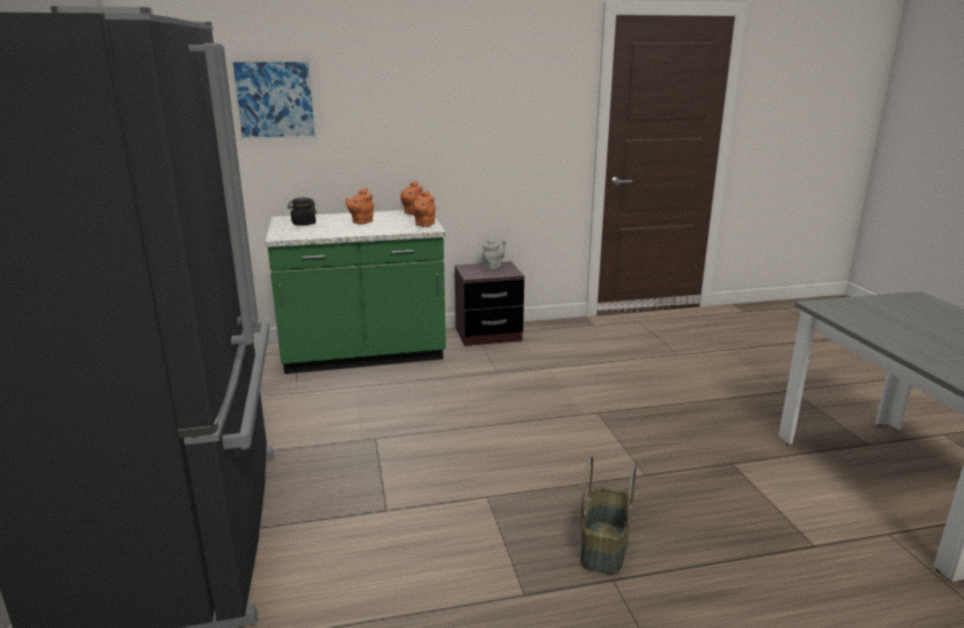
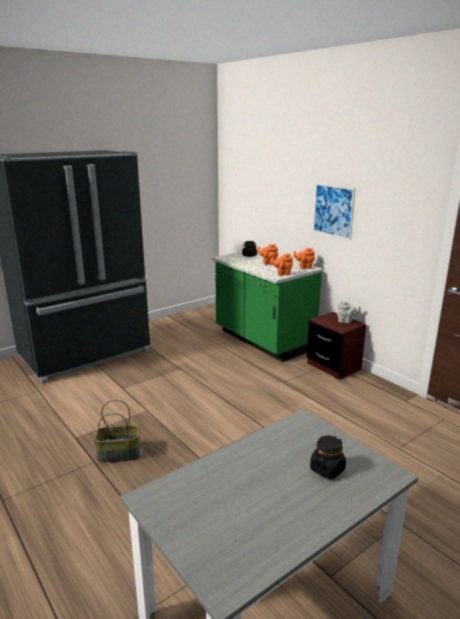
camera: 65 degrees right, 0 degrees up
picture [230,59,318,140] -> picture moved to [313,183,355,240]
none -> black jar [310,436,346,479]

